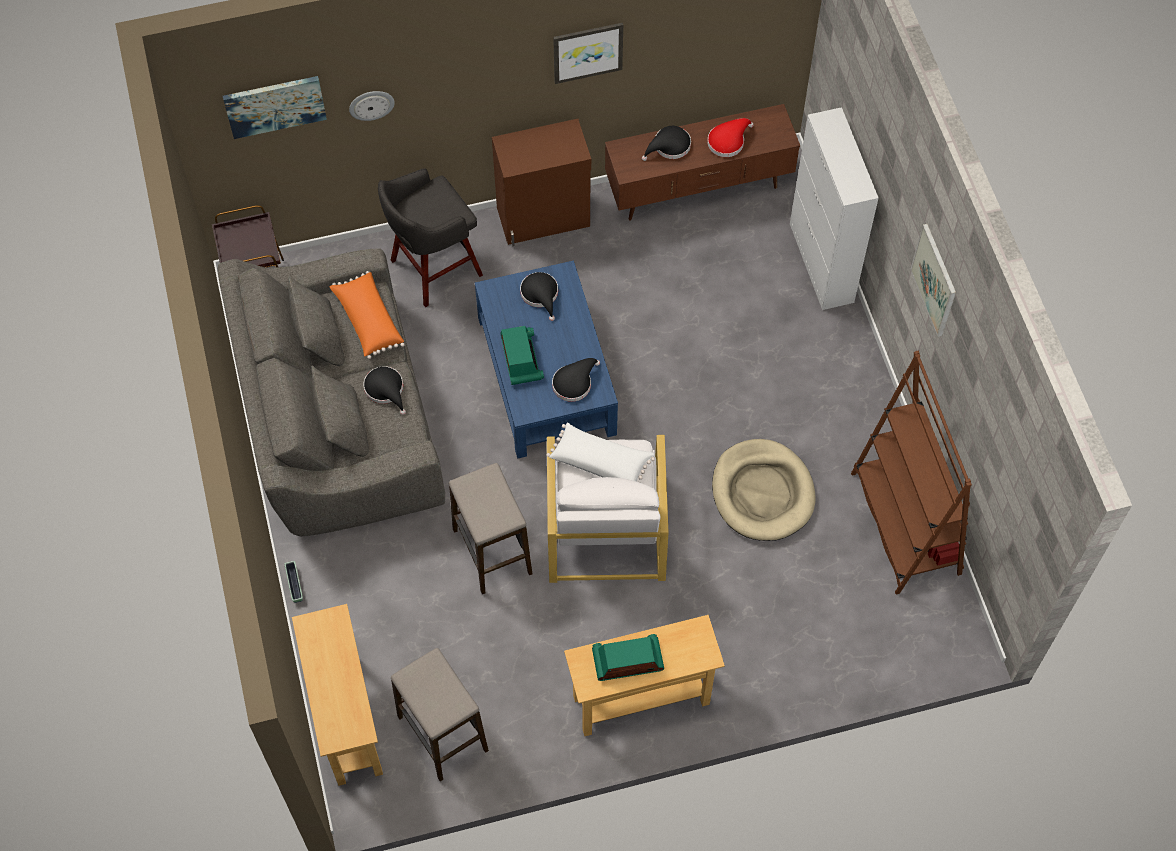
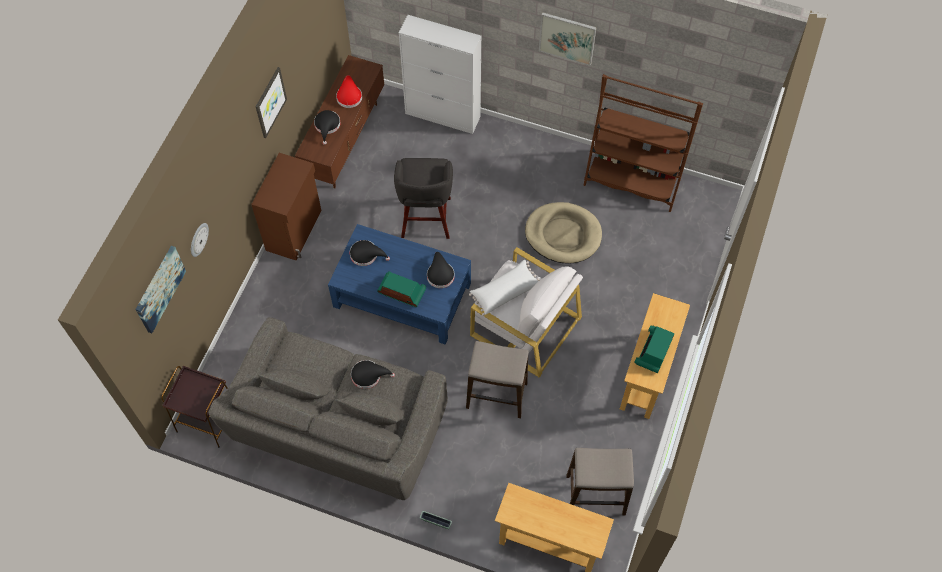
camera: 55 degrees left, 0 degrees up
orange pillow [330,271,404,359] -> none
grey stool [378,168,483,307] -> grey stool moved to [394,158,453,239]

